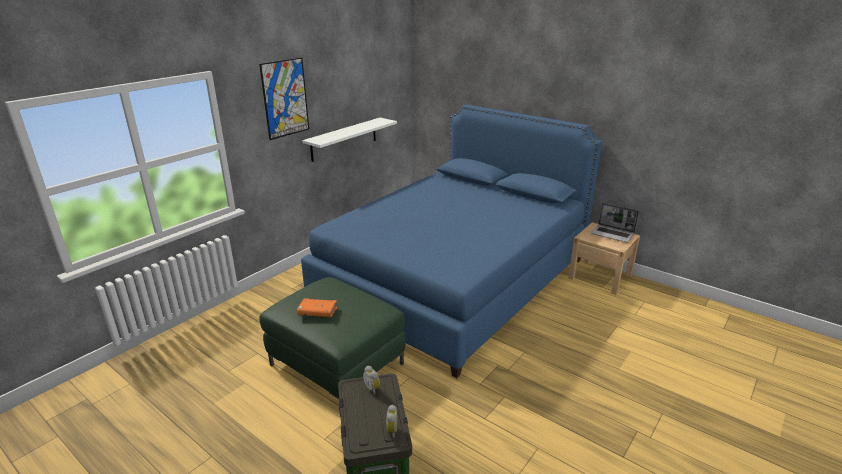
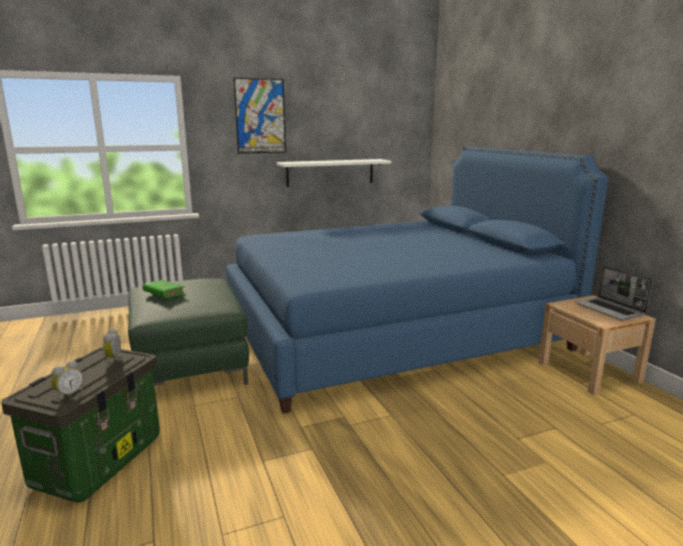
camera: 30 degrees right, 10 degrees down
orange book [297,298,337,317] -> green book [142,280,186,298]

